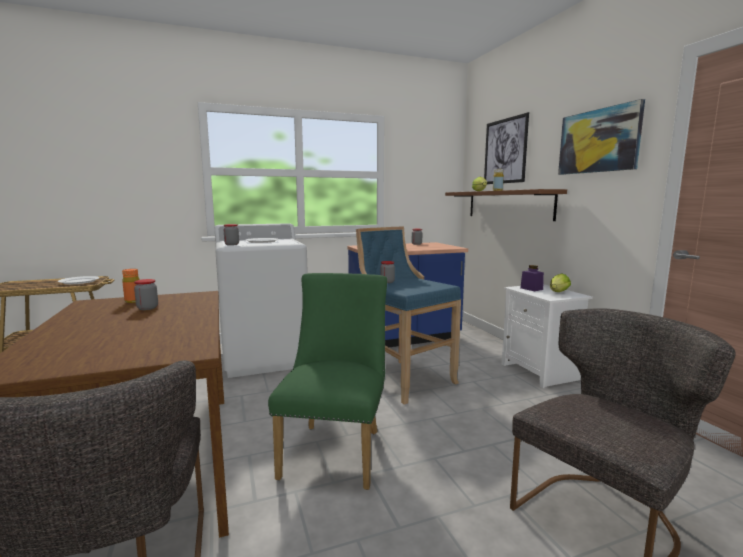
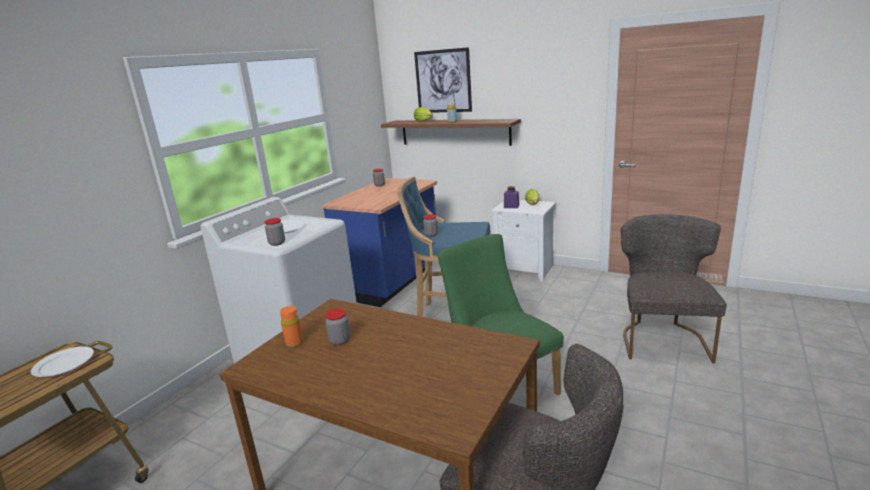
camera: 40 degrees left, 10 degrees up
picture [558,99,645,175] -> none

